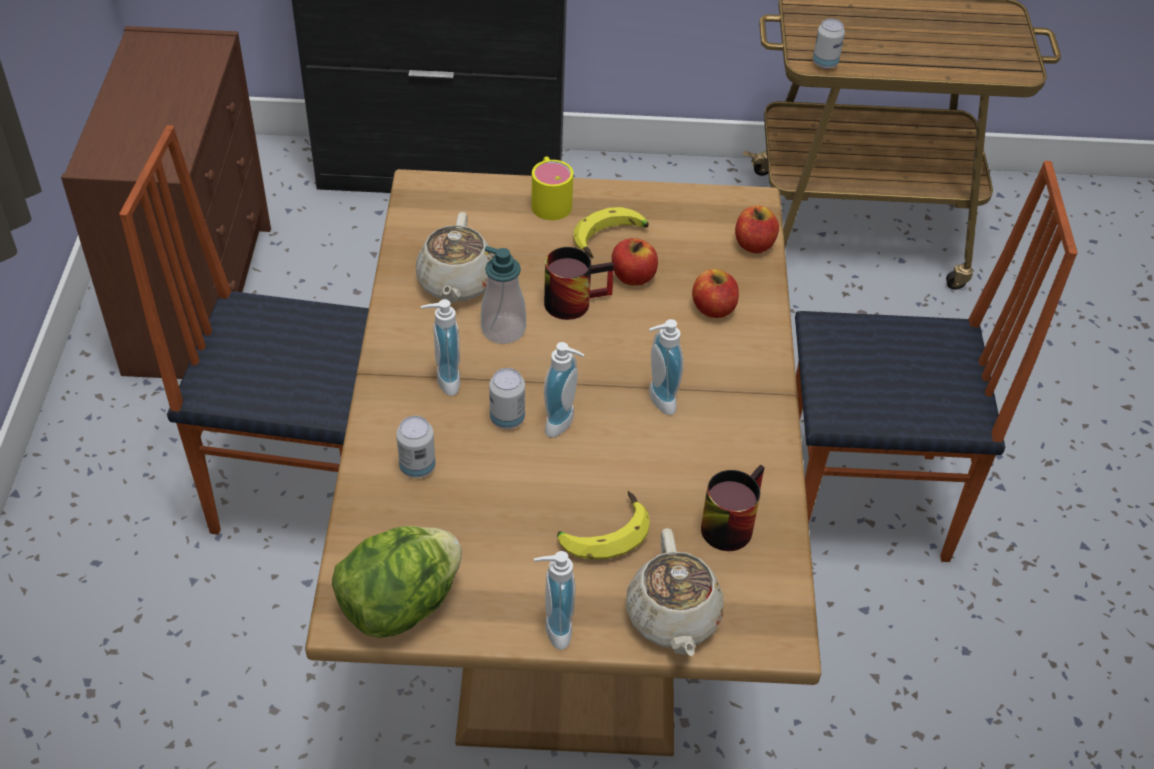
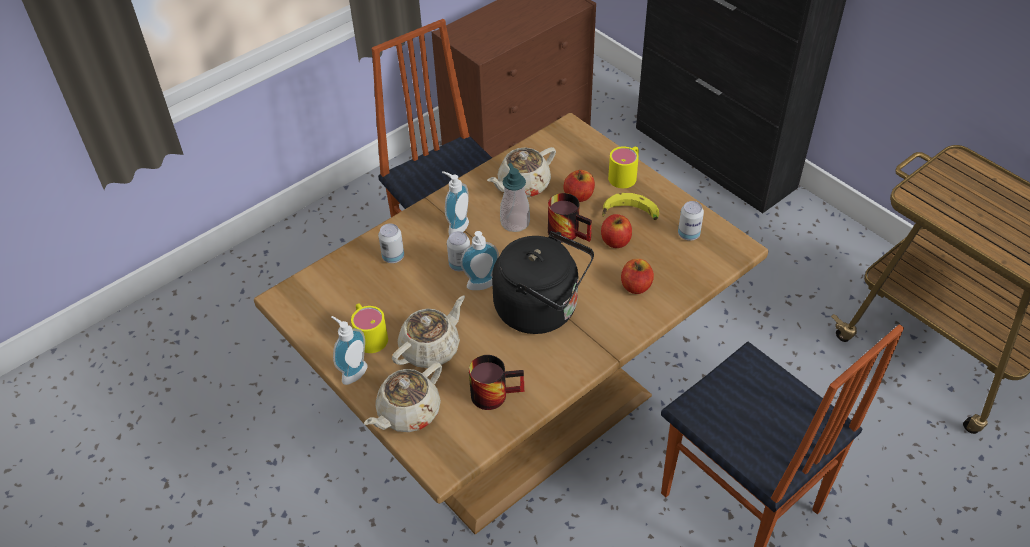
camera: 50 degrees right, 0 degrees up
lettuce [332,526,462,638] -> none
banana [557,491,650,559] -> beige teapot [392,296,465,368]
soap dispenser [649,319,684,415] -> black kettle [492,231,594,334]
apple [735,205,779,253] -> apple moved to [564,170,595,202]
can [813,19,845,69] -> can moved to [678,201,704,241]
none -> yellow mug [351,303,388,353]

